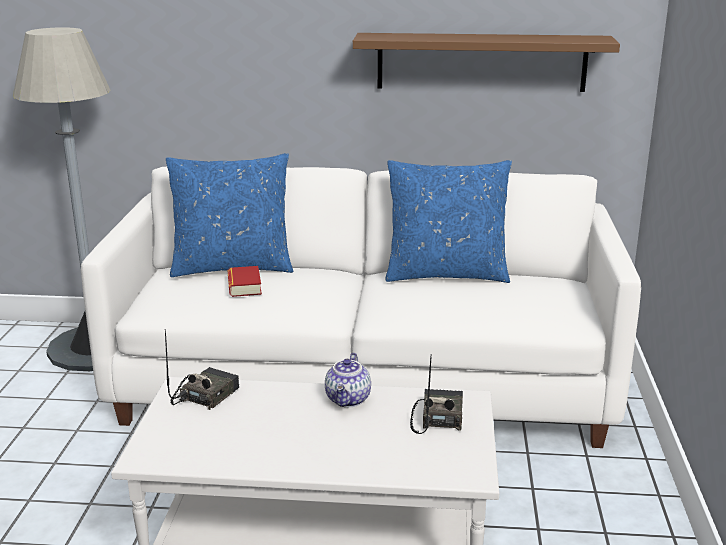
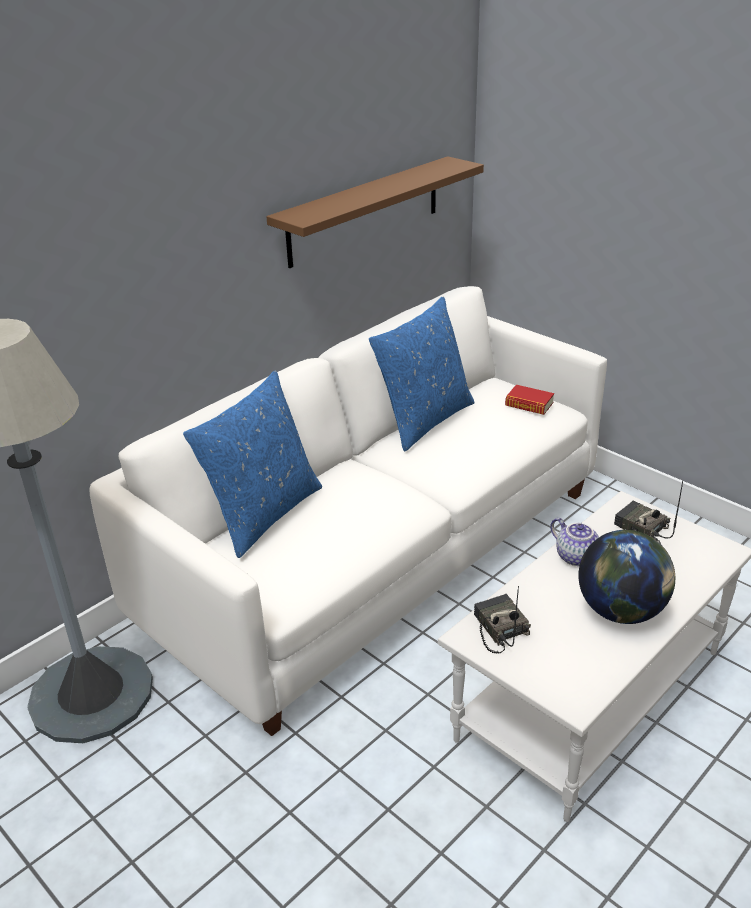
camera: 50 degrees left, 10 degrees up
book [228,266,262,297] -> book moved to [505,385,554,415]
none -> globe [578,530,675,624]

